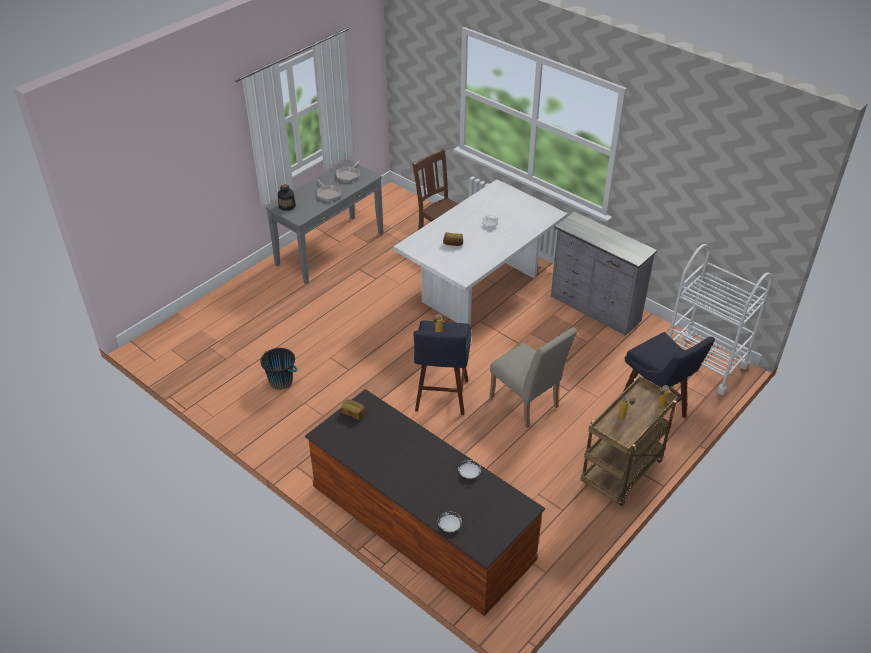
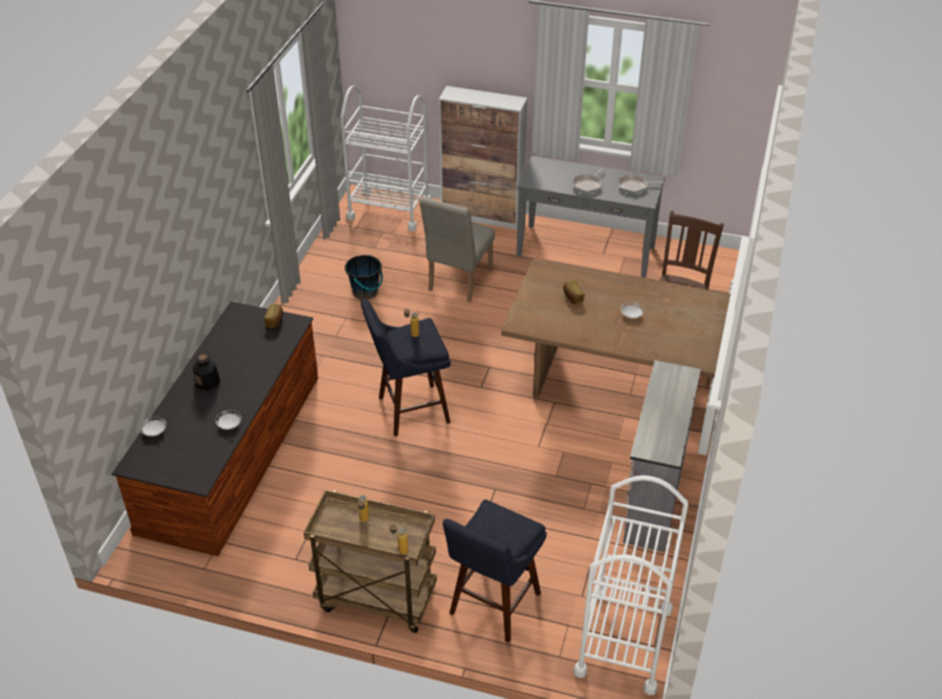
camera: 65 degrees right, 0 degrees up
bottle [278,184,296,211] -> bottle moved to [193,354,220,390]
white dining table [393,179,568,327] -> brown dining table [501,257,731,398]
beige chair [489,327,577,428] -> beige chair moved to [419,197,495,302]
none -> white cart [341,86,431,231]
none -> cabinet [439,86,527,229]

